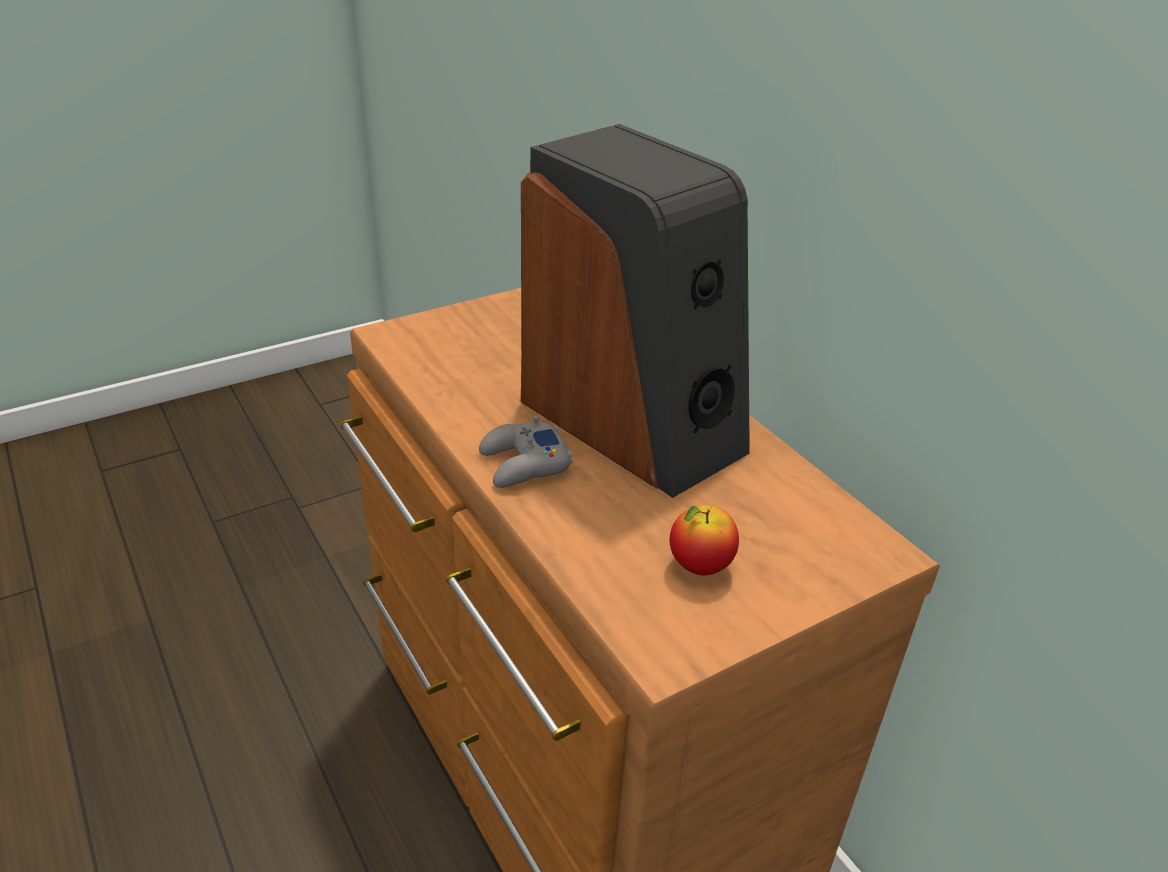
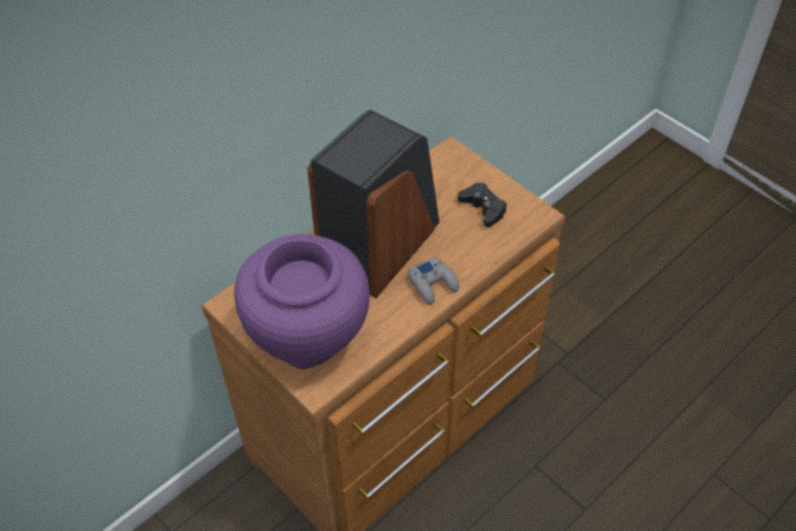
camera: 100 degrees left, 15 degrees up
apple [670,505,739,575] -> black game controller [458,183,507,227]
none -> purple vase [234,234,370,369]

